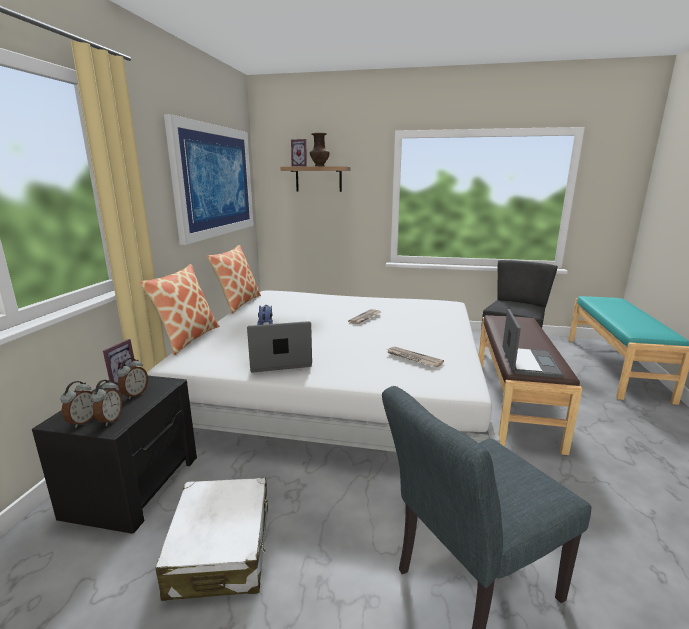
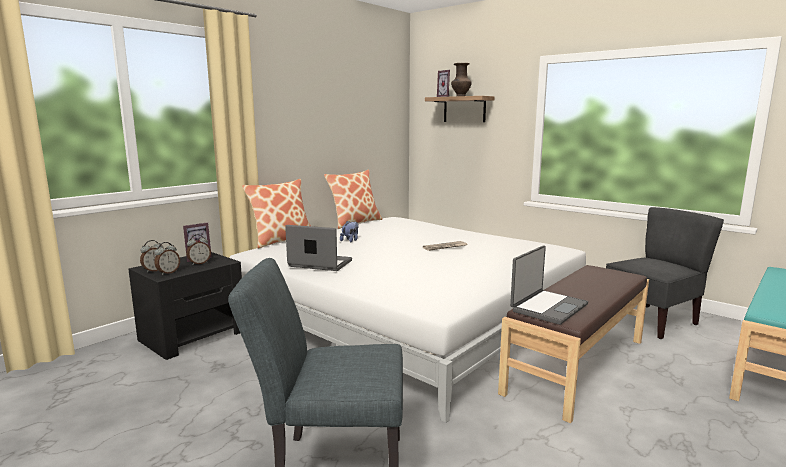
camera: 30 degrees right, 5 degrees down
white suitcase [155,478,268,601] -> none
picture [164,114,254,245] -> none
newspaper [387,347,444,367] -> none

